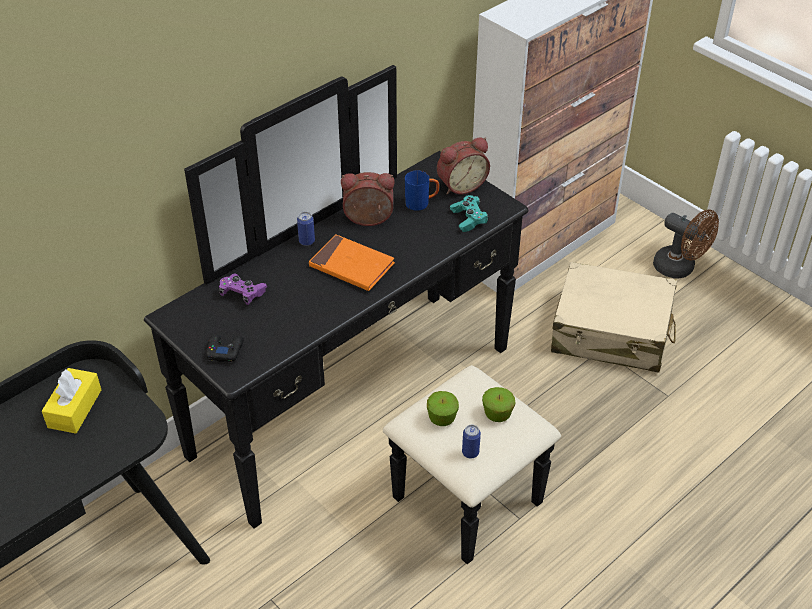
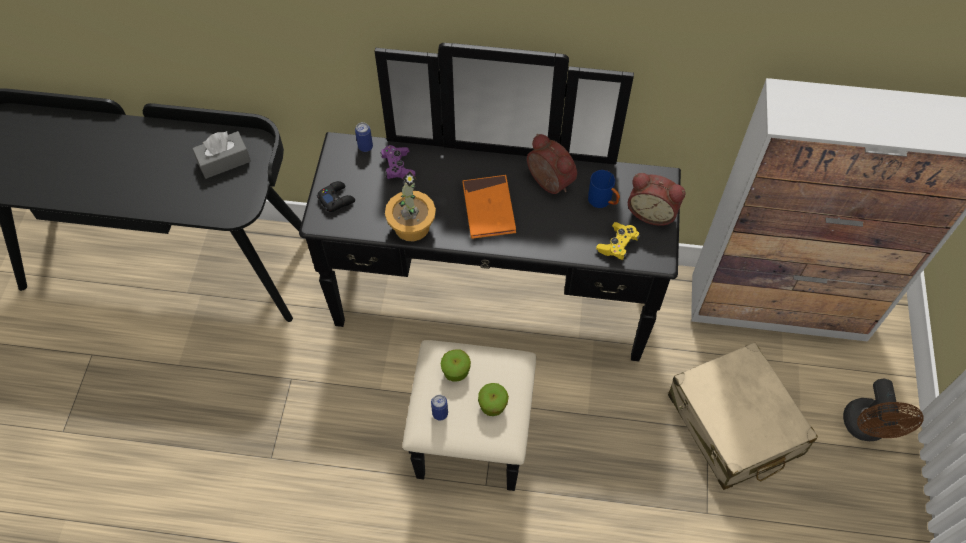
camera: 50 degrees right, 15 degrees up
yellow tissue box [42,368,101,433] -> grey tissue box [192,131,251,179]
can [297,212,315,246] -> can moved to [355,122,373,152]
turquoise game controller [450,195,489,232] -> yellow game controller [596,222,640,261]
none -> potted plant [385,171,436,242]

